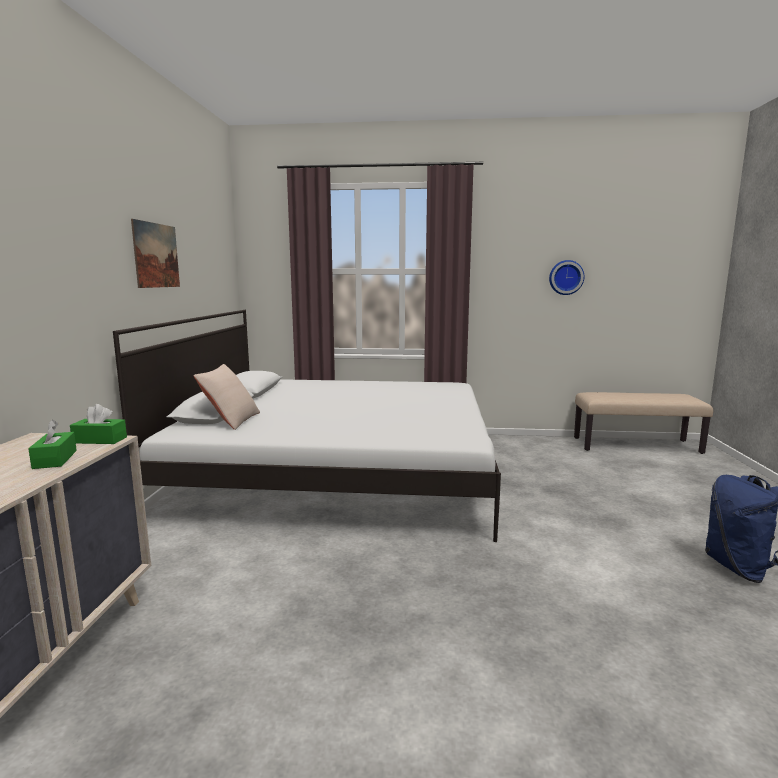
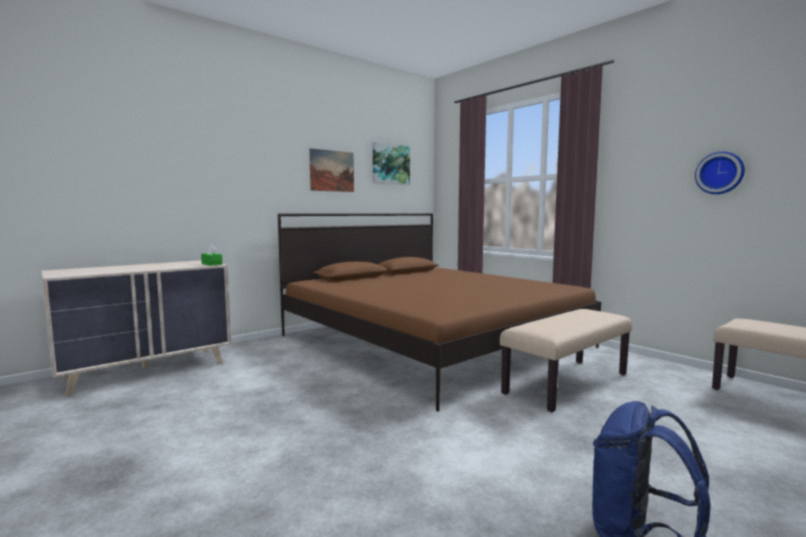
camera: 45 degrees right, 5 degrees down
green tissue box [28,419,77,469] -> none
white bed [113,310,501,542] -> brown bed [278,213,601,411]
beige pillow [193,364,260,430] -> none
none -> picture [373,142,410,185]
none -> beige bench [500,309,632,412]

